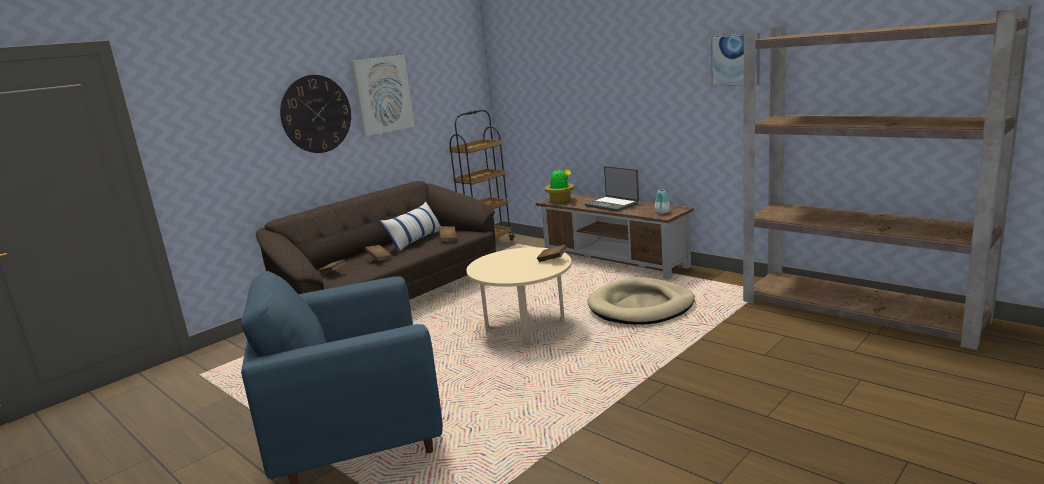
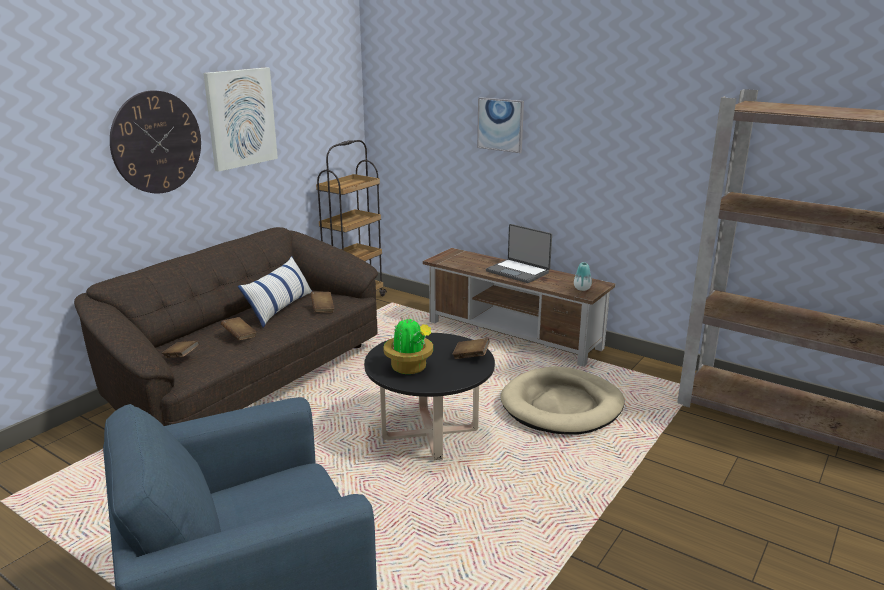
camera: 10 degrees left, 5 degrees up
beige coffee table [466,247,572,344] -> black coffee table [364,333,495,460]
potted plant [545,168,574,203] -> potted plant moved to [384,316,433,374]
picture [711,32,760,86] -> picture moved to [477,97,524,153]

